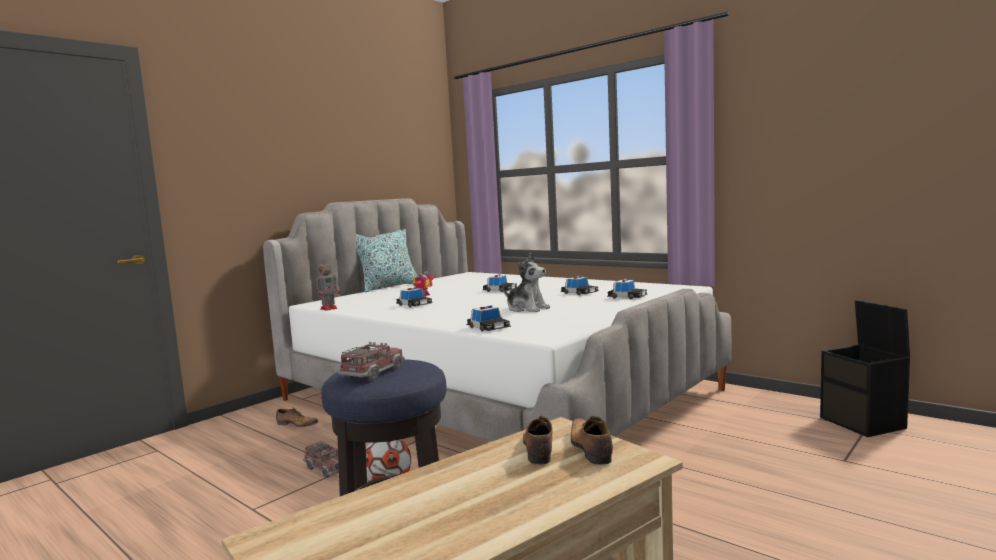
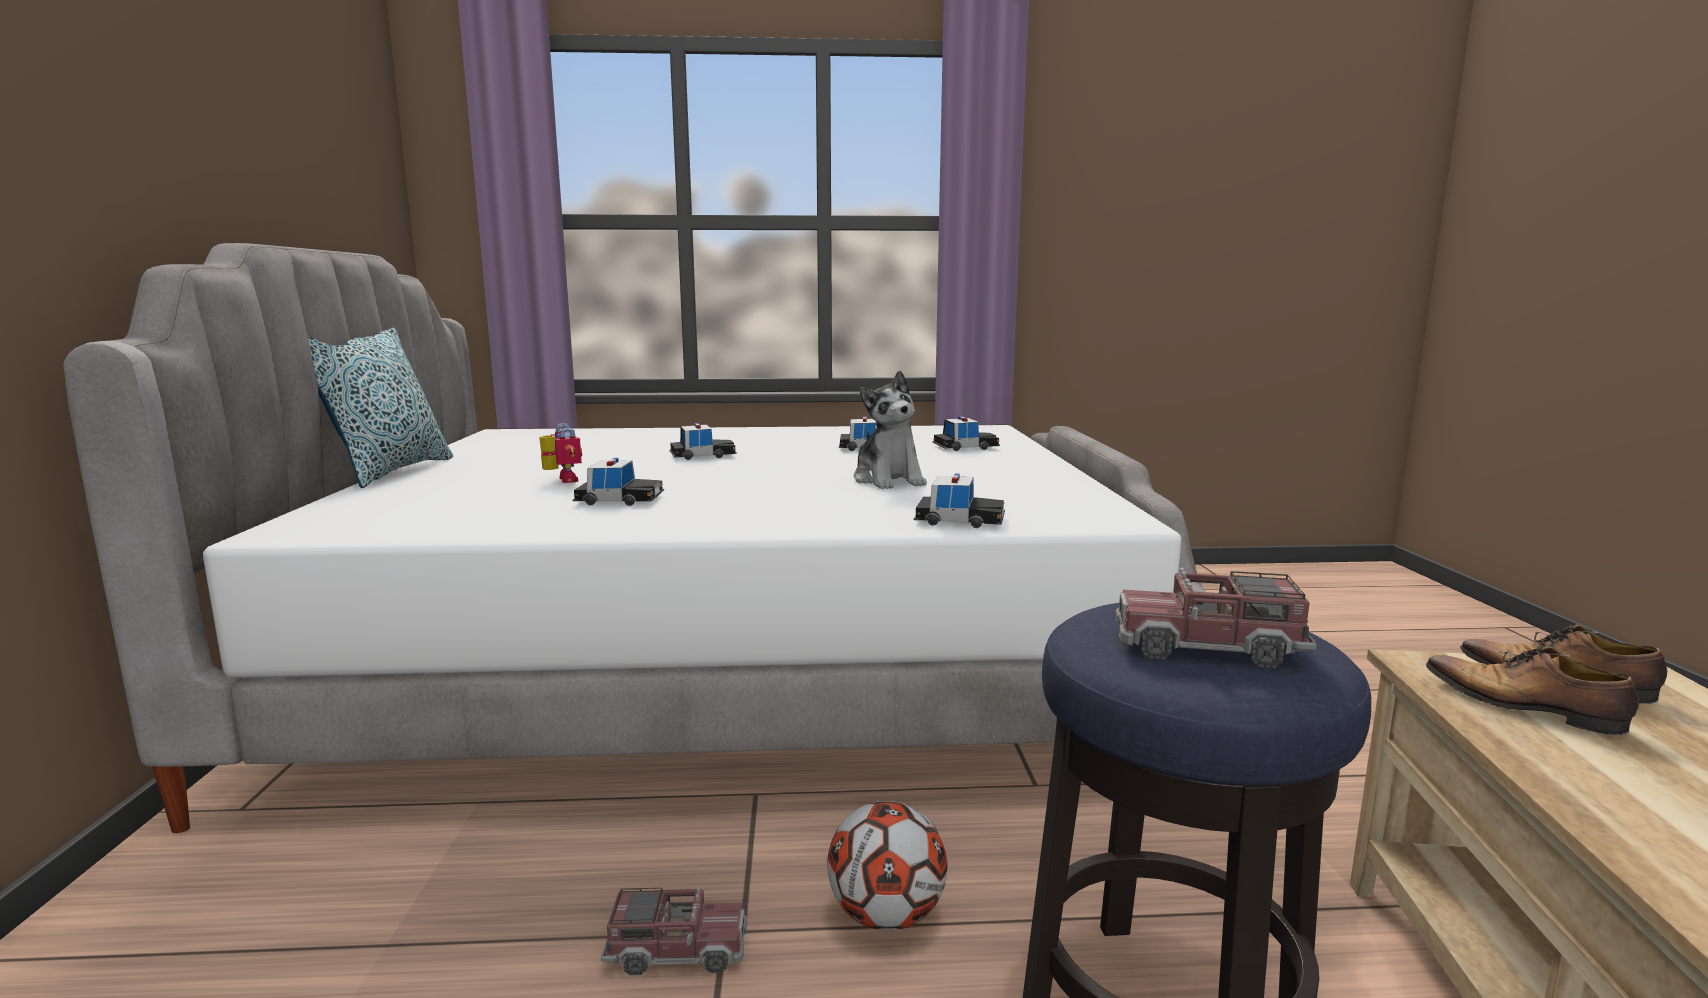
camera: 45 degrees left, 5 degrees up
shoe [276,408,318,427] -> none
toy robot [316,258,339,311] -> none
toy truck [338,342,405,381] -> toy truck turned 60 degrees counterclockwise [1115,568,1317,668]
plush toy [503,253,550,312] -> plush toy turned 75 degrees clockwise [854,371,927,489]
black storage box [820,300,910,437] -> none

